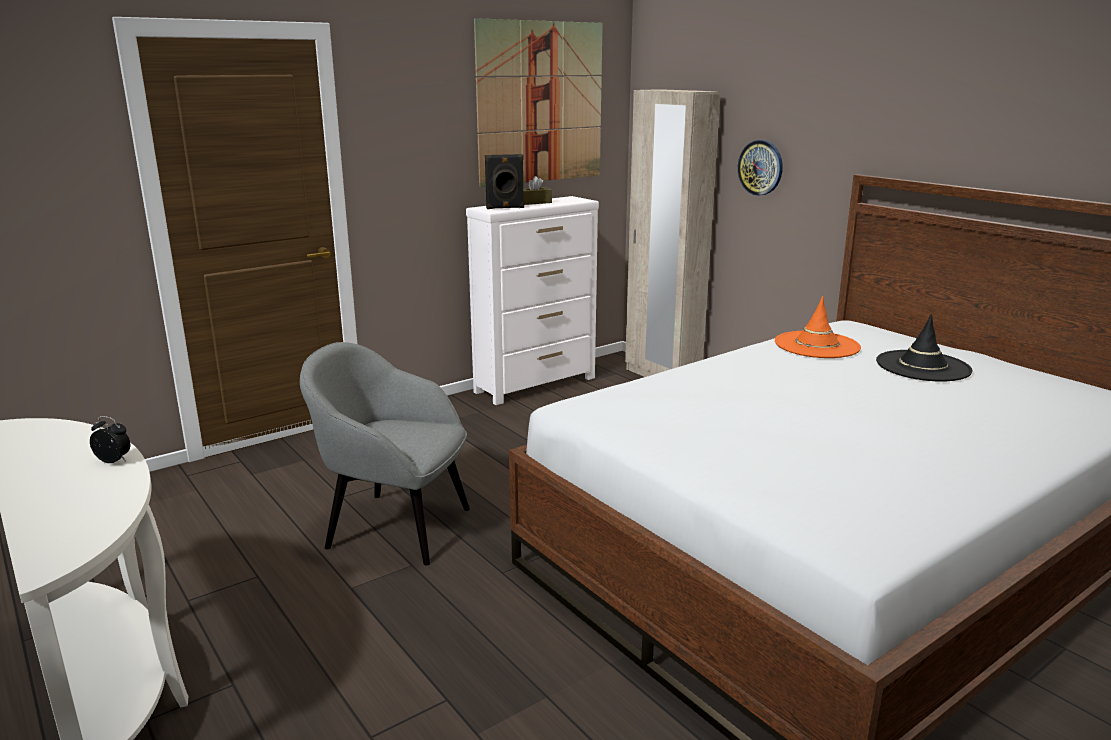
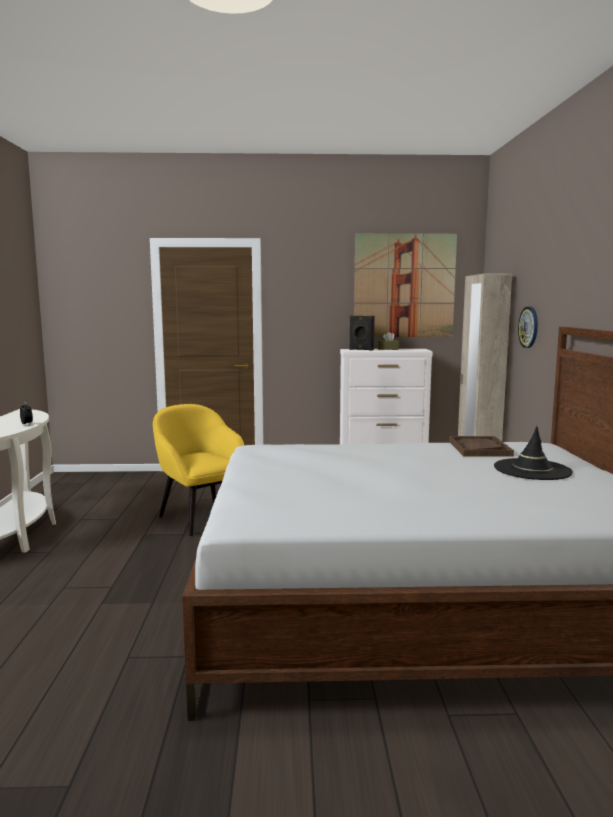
camera: 35 degrees right, 10 degrees down
grey armchair [300,342,470,566] -> yellow armchair [153,404,244,536]
orange hat [775,296,861,358] -> brown tray [449,436,514,457]

